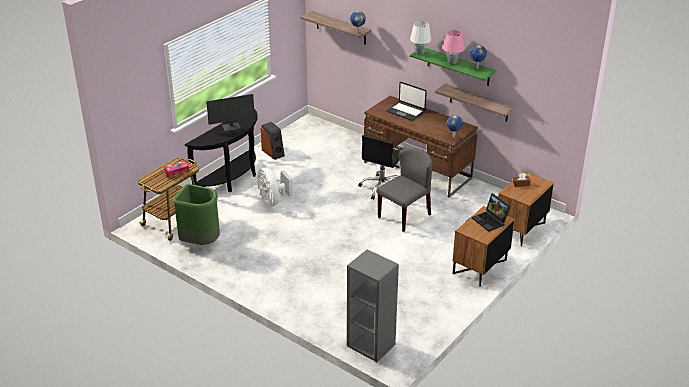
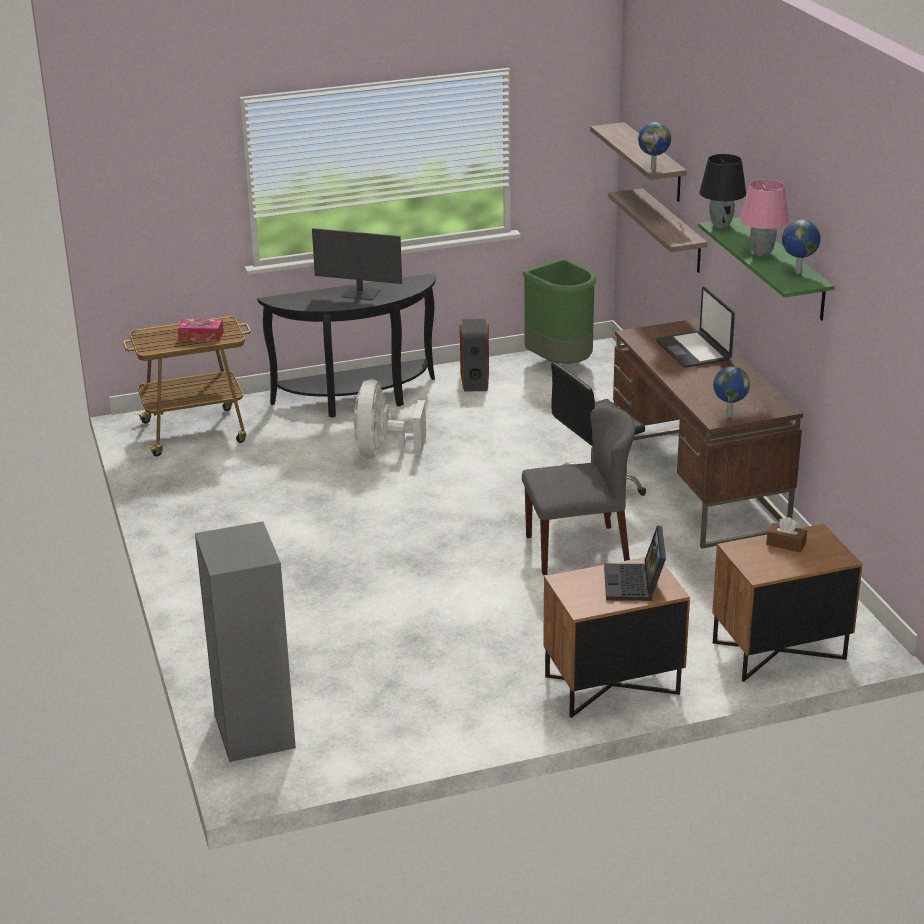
camera: 35 degrees right, 5 degrees down
green trash can [173,184,220,245] -> green trash can moved to [522,258,597,364]
white table lamp [410,21,432,55] -> black table lamp [699,154,746,228]
shelf [435,83,515,122] -> shelf moved to [608,188,707,273]

